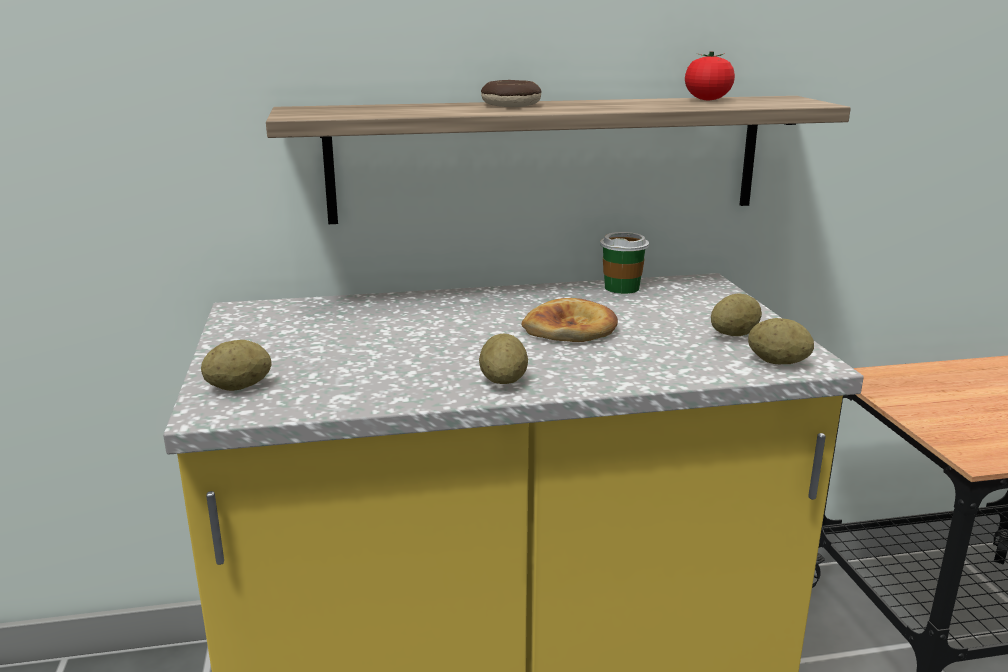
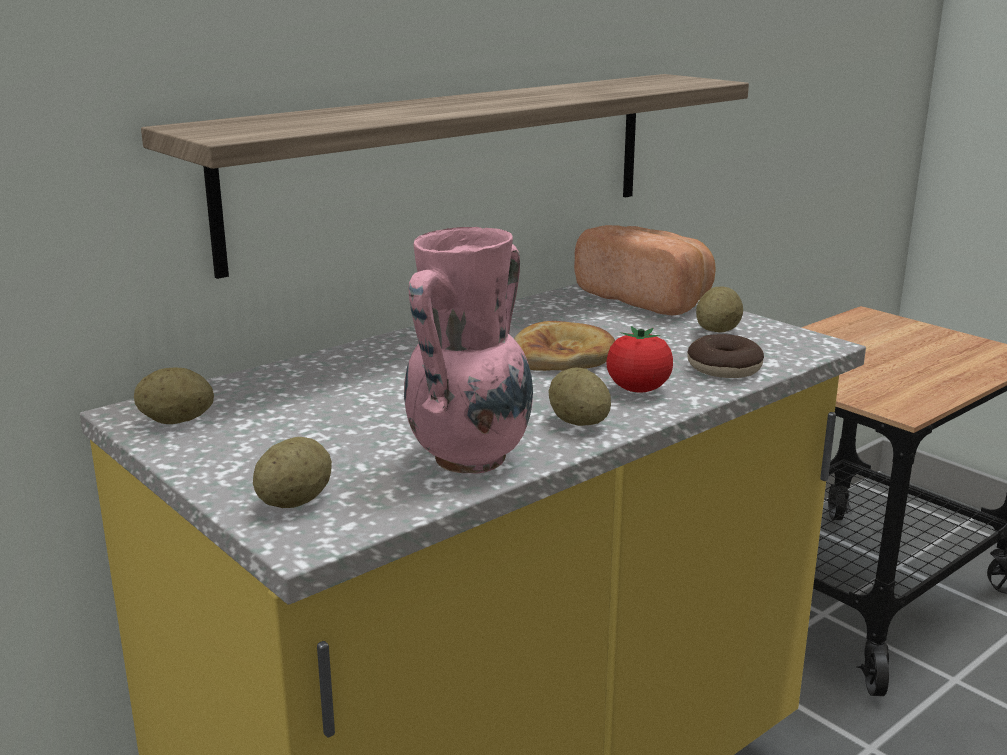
camera: 30 degrees left, 0 degrees up
donut [481,80,542,107] -> donut moved to [687,334,764,378]
cup [600,232,649,294] -> none
tomato [685,52,735,100] -> tomato moved to [606,326,673,393]
potato [748,318,814,364] -> potato moved to [134,367,214,424]
none -> pink vase [404,227,533,473]
none -> bread [574,225,715,315]

